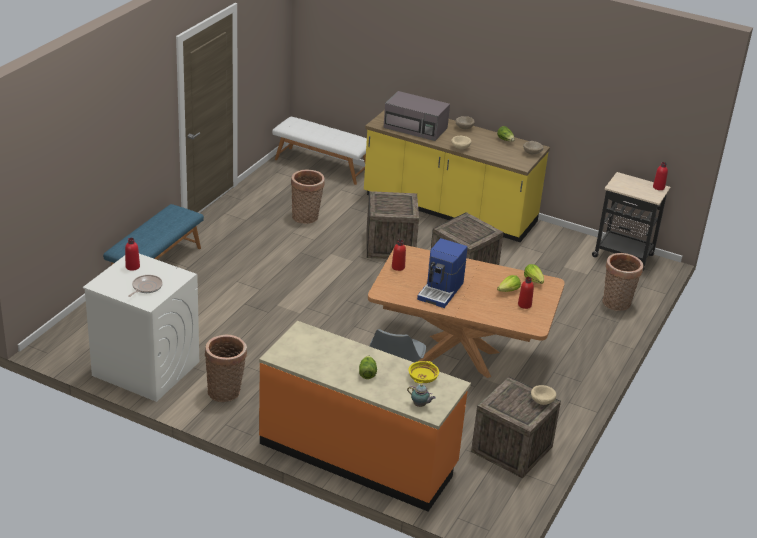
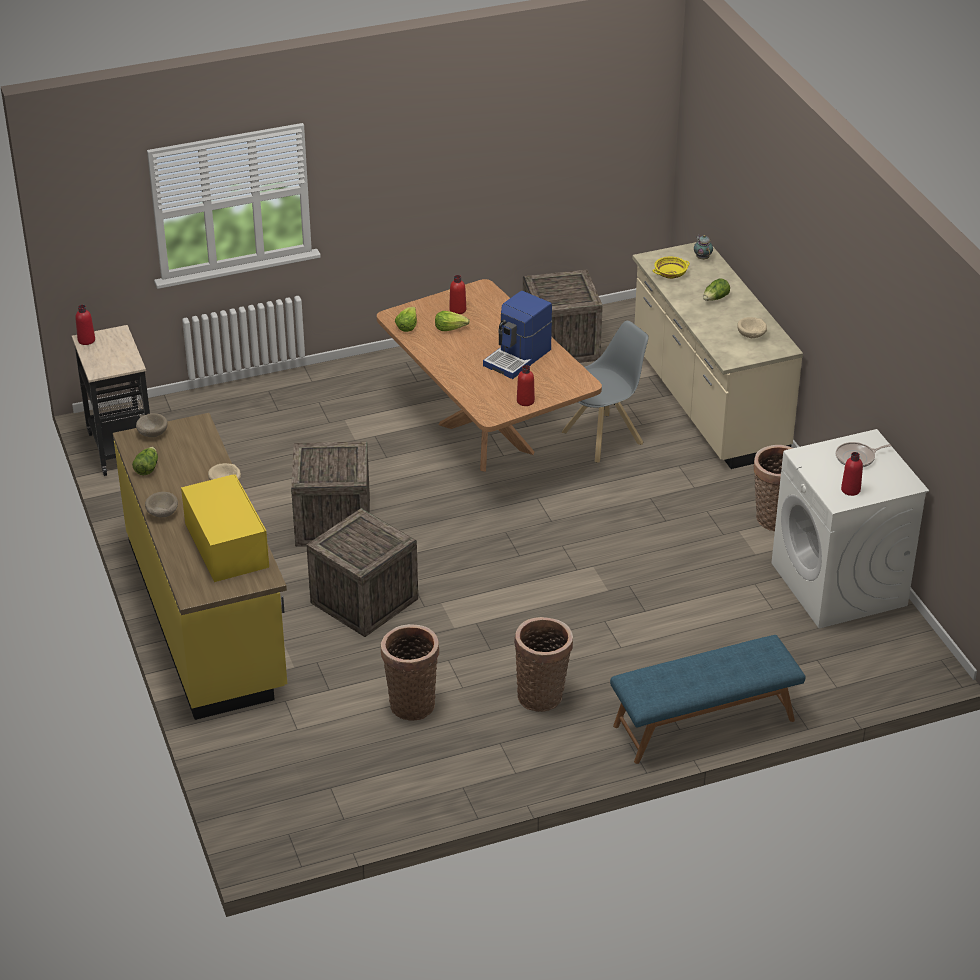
camera: 135 degrees left, 5 degrees up
orange counter [259,321,471,511] -> beige counter [633,242,803,469]
white bench [272,117,367,185] -> none
grey microwave [383,91,450,141] -> yellow microwave [181,474,269,582]
coffee machine [417,238,467,308] -> coffee machine turned 150 degrees clockwise [483,291,552,379]
beige bowl [531,385,556,405] -> beige bowl moved to [737,317,767,338]
basket [602,253,643,311] -> basket moved to [514,617,573,712]

